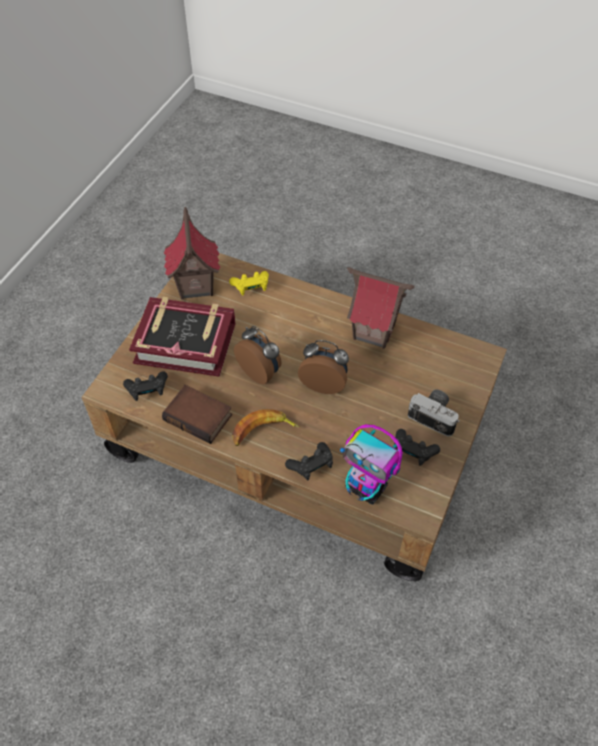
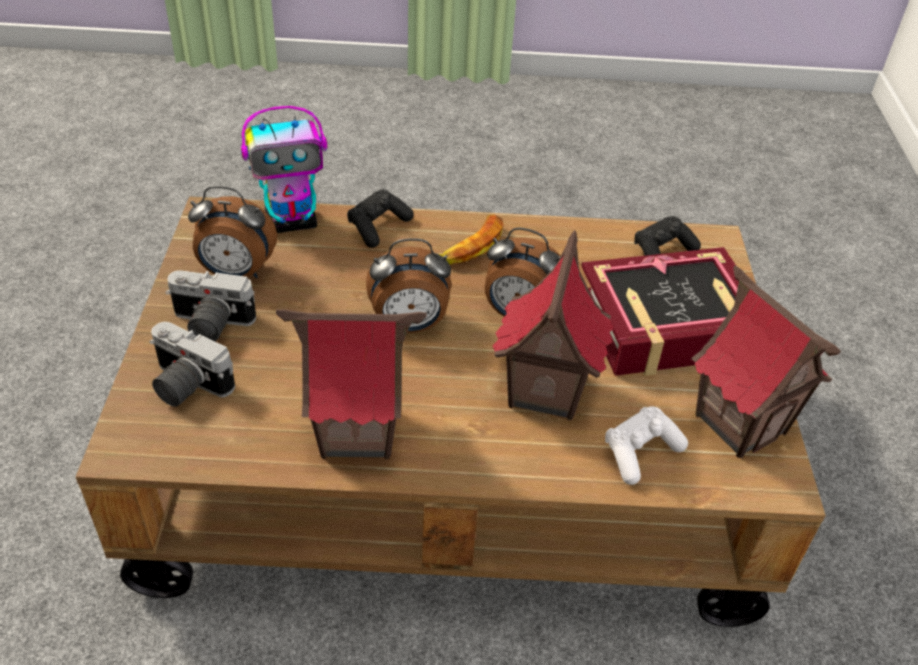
camera: 155 degrees right, 10 degrees down
book [162,385,232,444] -> none
yellow game controller [229,271,269,296] -> white game controller [605,406,688,485]
toy robot [340,424,403,504] -> toy robot turned 150 degrees clockwise [241,106,327,233]
black game controller [394,429,440,466] -> alarm clock [188,186,277,278]
none -> camera [150,322,235,407]
none -> toy house [493,230,613,420]

